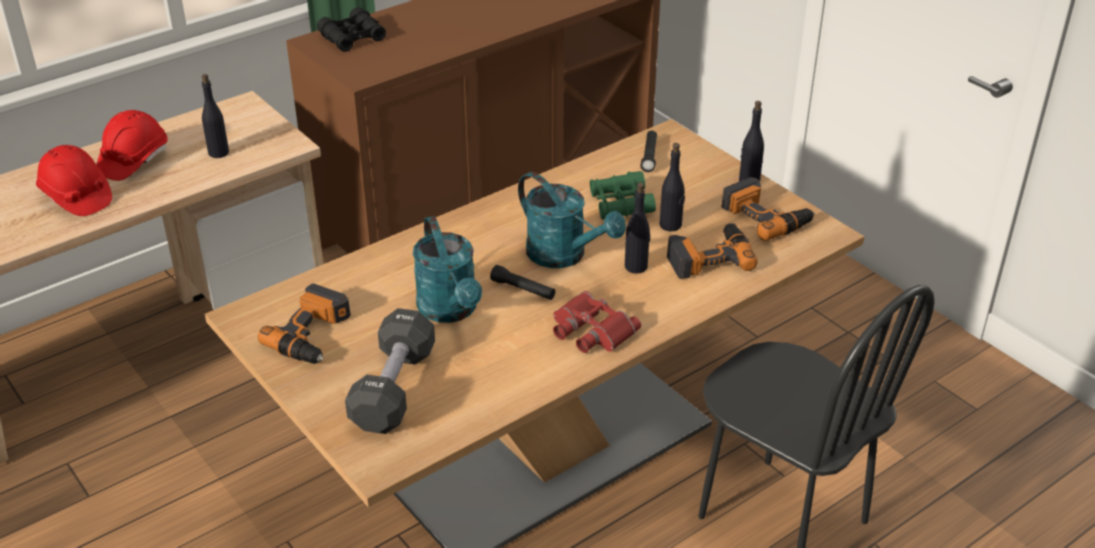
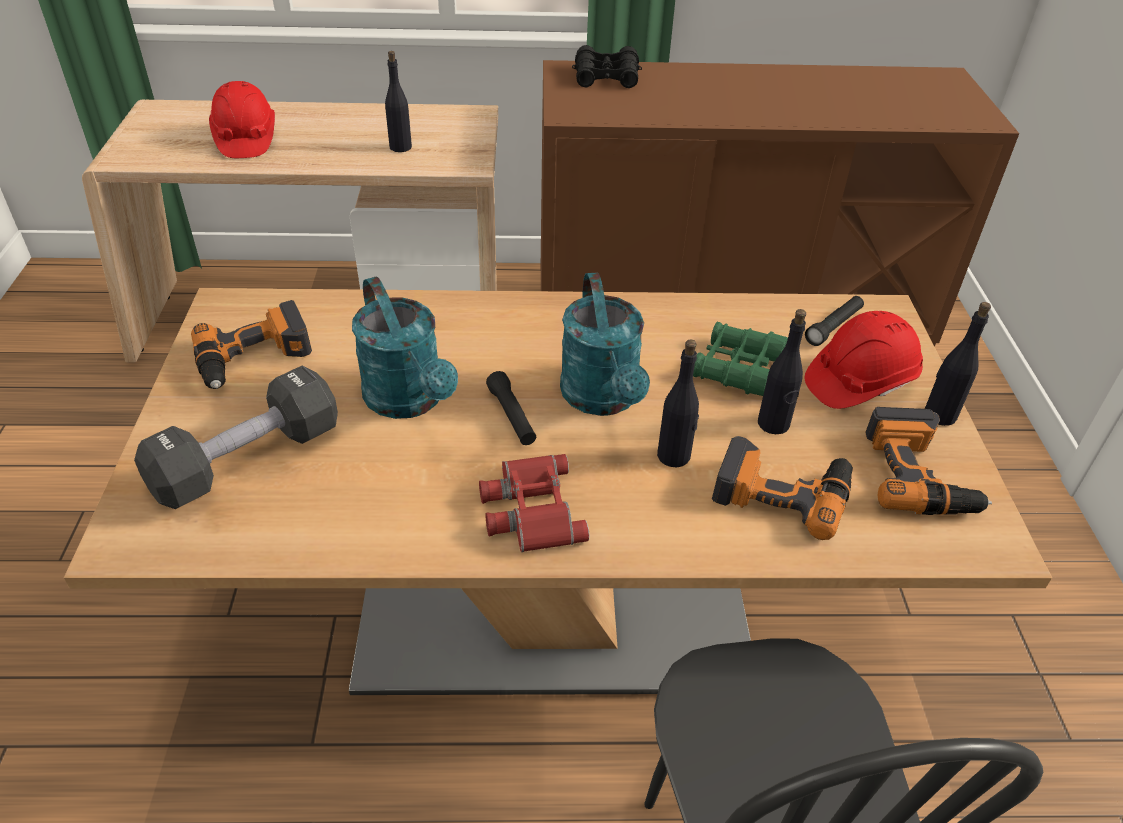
camera: 35 degrees right, 5 degrees up
red hard hat [97,110,167,181] -> red hard hat moved to [805,311,923,409]
turquoise watering can [413,216,482,323] -> turquoise watering can turned 45 degrees counterclockwise [352,276,458,419]

